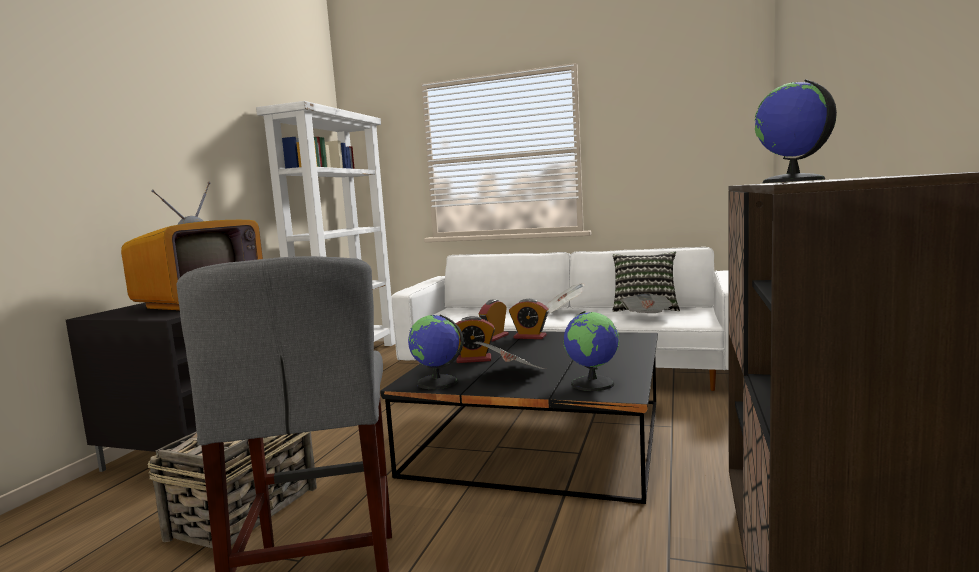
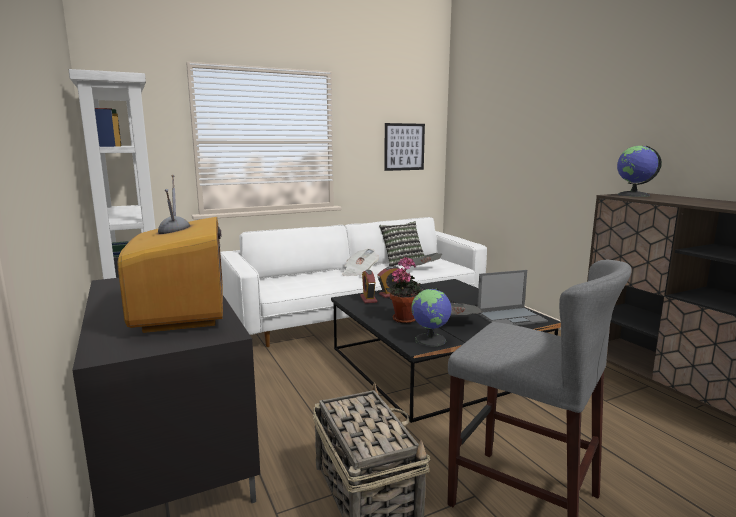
camera: 45 degrees left, 5 degrees up
alarm clock [456,316,495,363] -> potted plant [386,257,423,323]
globe [563,311,619,391] -> laptop [477,270,548,326]
none -> picture [384,123,425,171]

